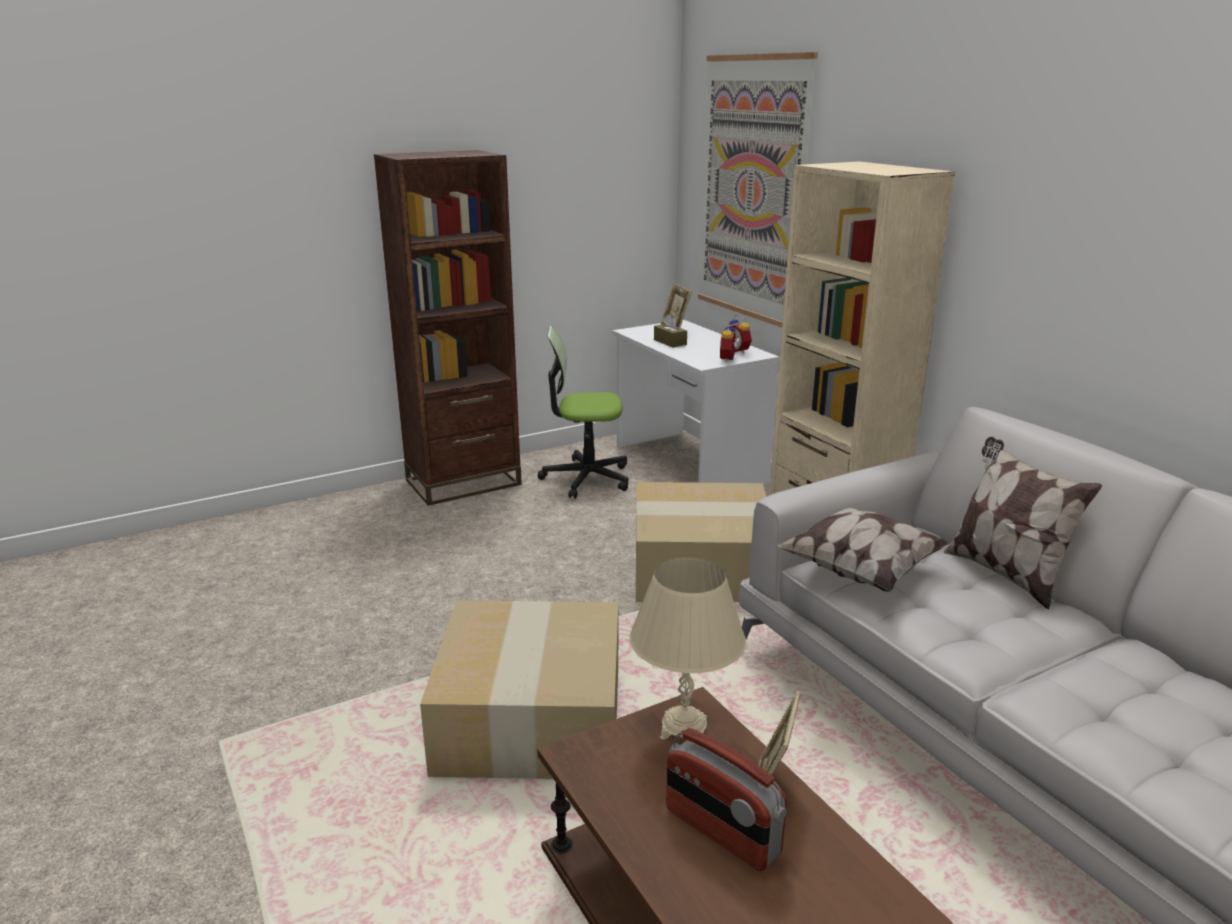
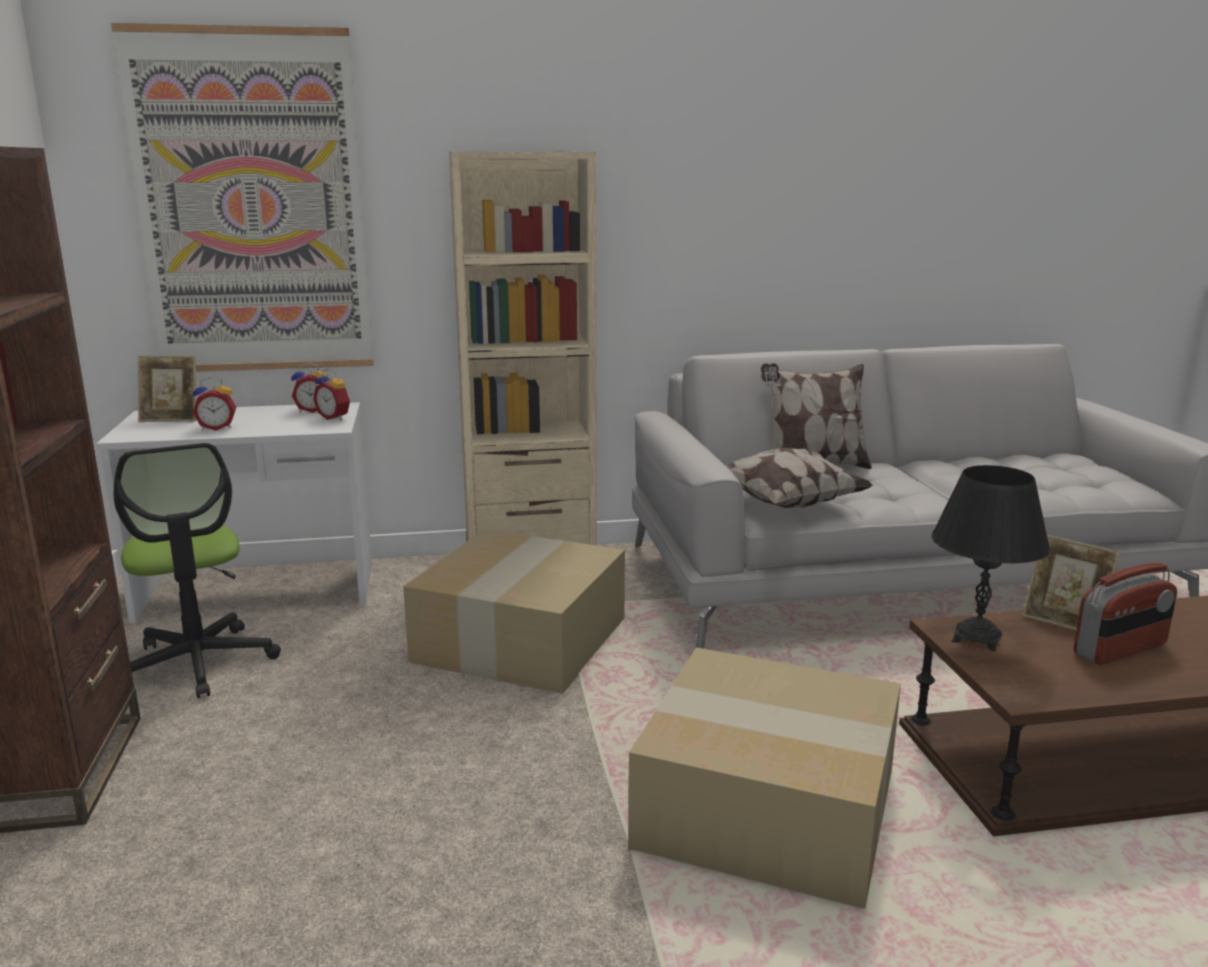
camera: 70 degrees left, 5 degrees down
office chair [538,326,628,498] -> office chair turned 45 degrees counterclockwise [114,443,281,698]
beige table lamp [630,557,746,739] -> black table lamp [932,465,1050,651]
brown tissue box [654,314,687,347] -> alarm clock [193,377,236,431]

